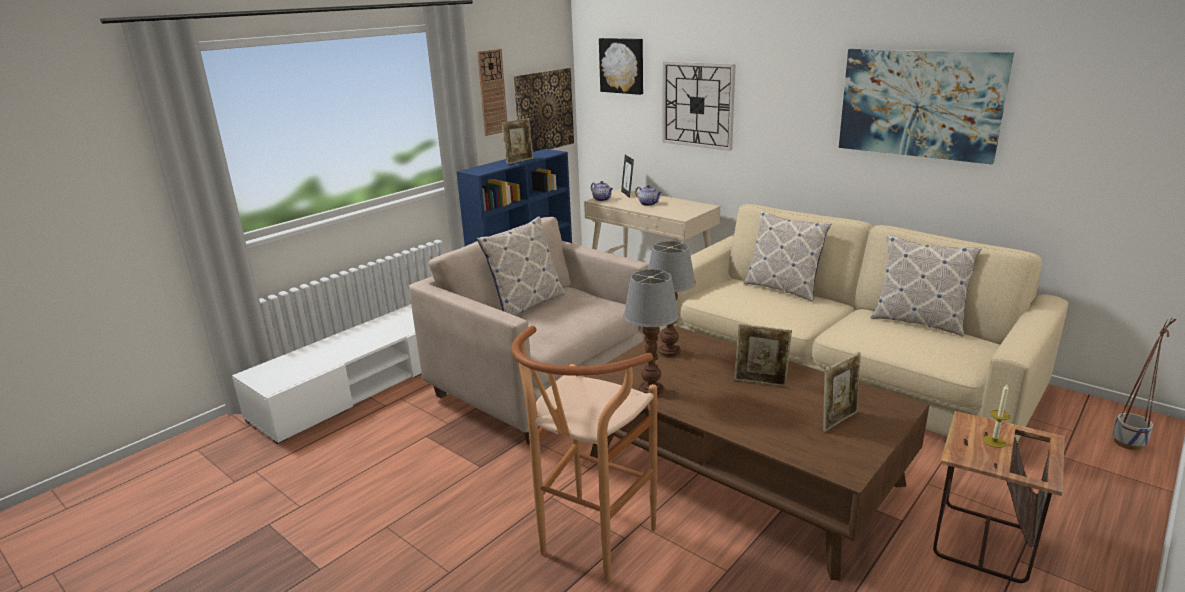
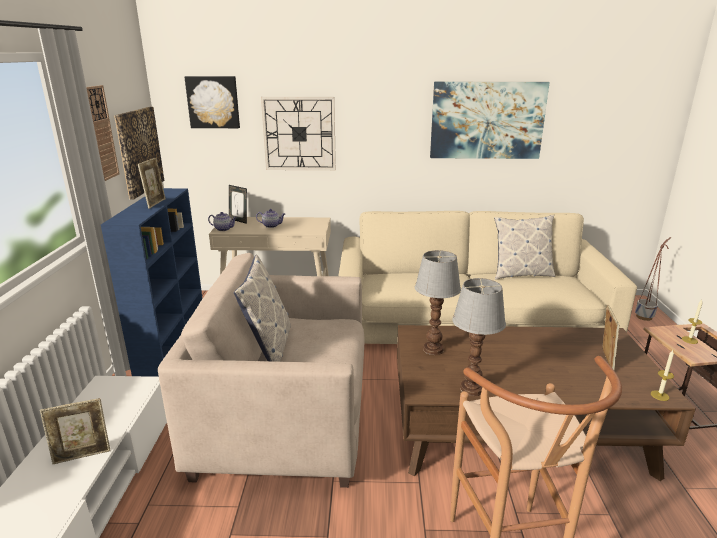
camera: 40 degrees left, 0 degrees up
picture frame [734,324,792,387] -> picture frame moved to [40,398,110,464]
pillow [743,210,831,302] -> none
none -> candle [651,350,674,401]

